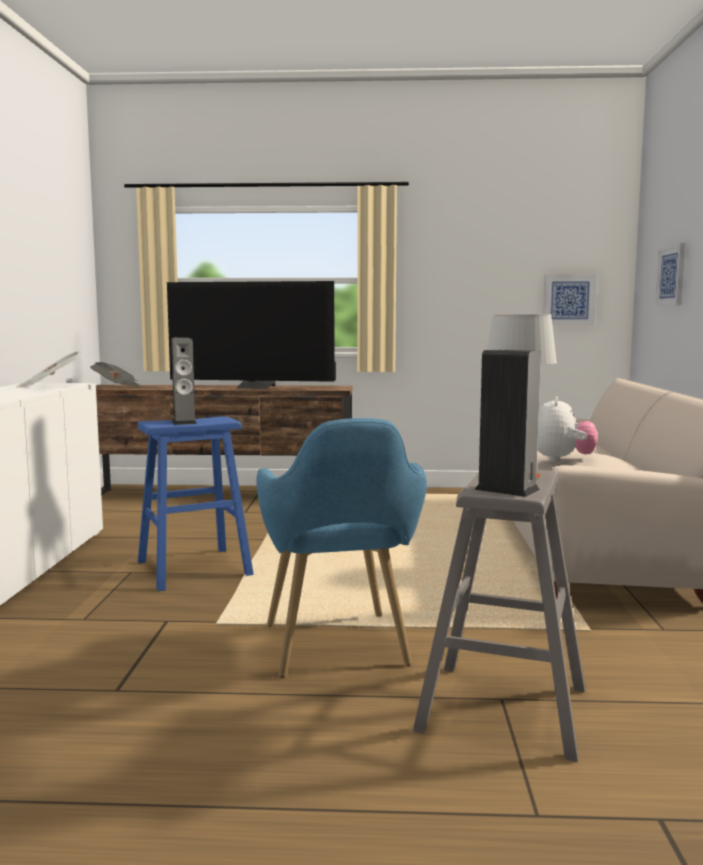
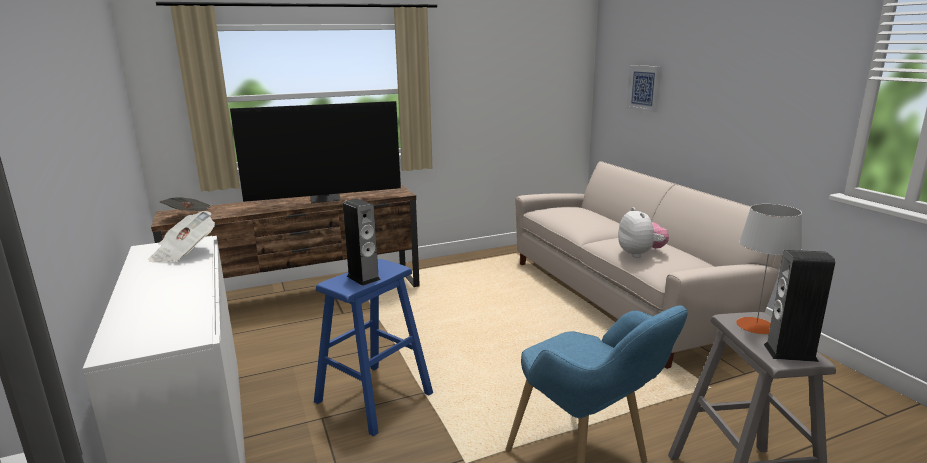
camera: 25 degrees left, 10 degrees up
picture [543,274,597,326] -> none

